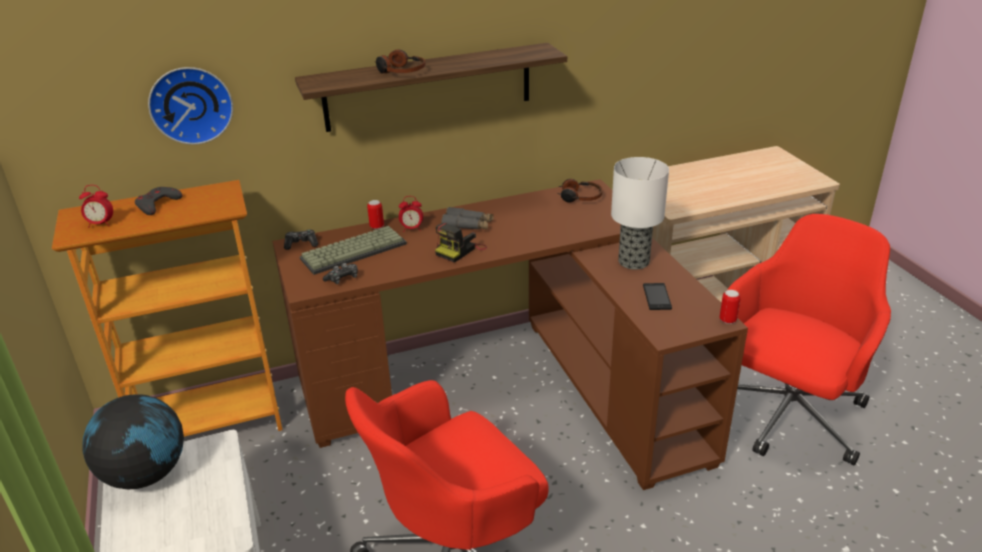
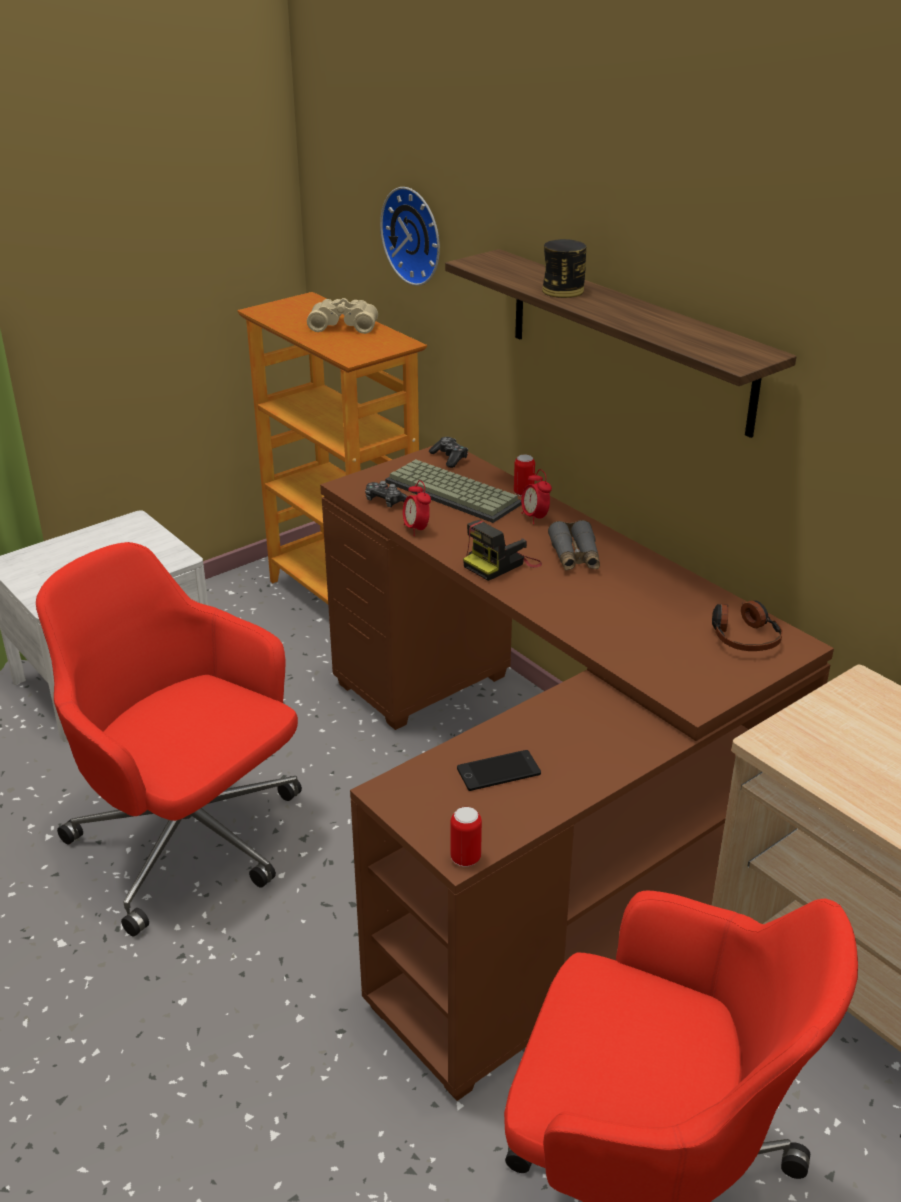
camera: 70 degrees right, 0 degrees up
alarm clock [79,185,113,228] -> alarm clock moved to [403,480,431,536]
globe [83,394,184,489] -> none
grey game controller [135,187,183,215] -> beige binoculars [307,298,378,334]
headphones [375,49,426,73] -> can [542,239,586,298]
camera [435,223,487,263] -> camera turned 60 degrees counterclockwise [463,520,542,581]
table lamp [611,157,669,270] -> none

